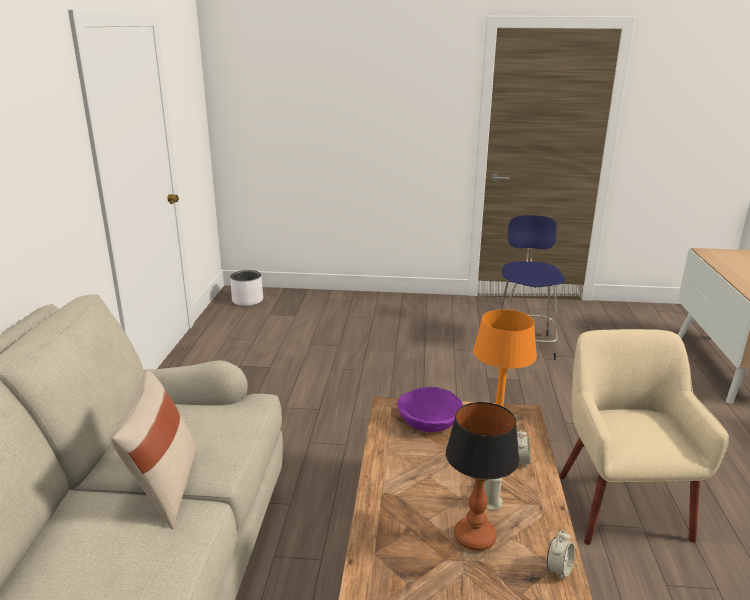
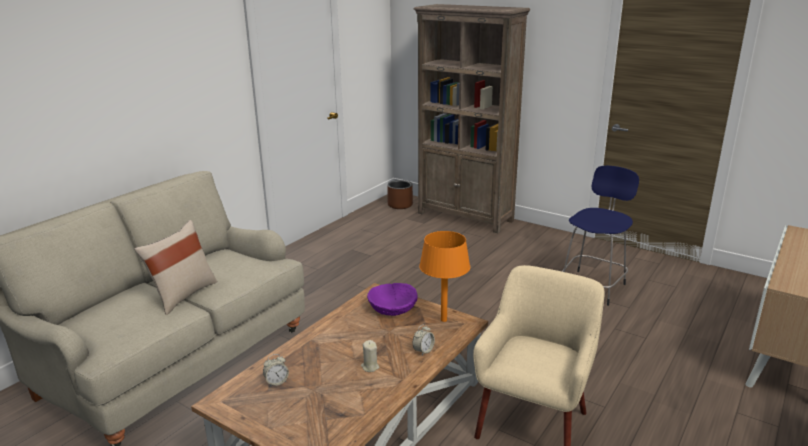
camera: 30 degrees right, 0 degrees up
white planter [230,270,263,306] -> brown planter [387,180,413,209]
table lamp [446,402,519,551] -> none
alarm clock [547,530,575,581] -> alarm clock moved to [263,354,289,387]
none -> brown bookcase [414,4,530,233]

